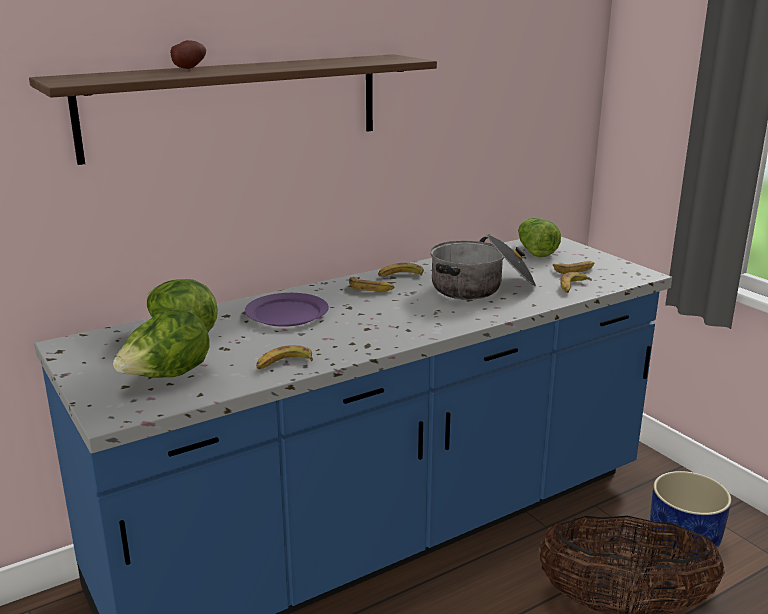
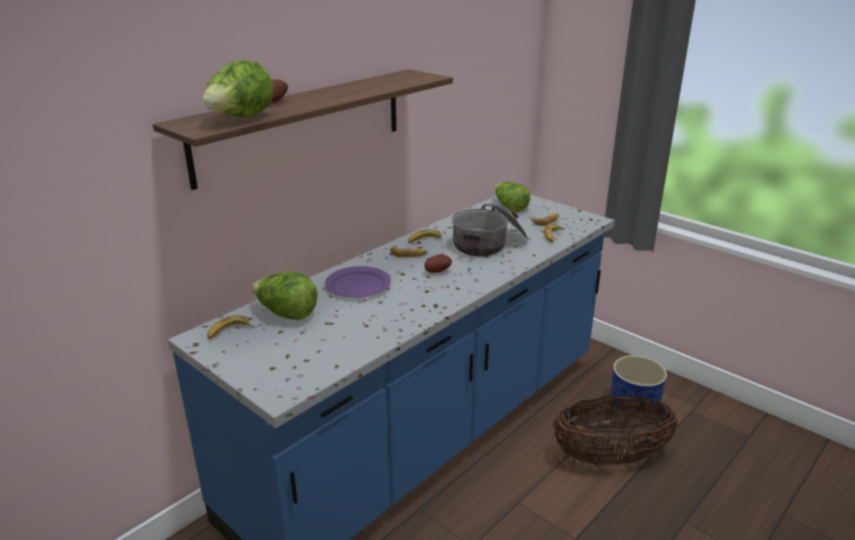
camera: 15 degrees left, 5 degrees up
lettuce [113,310,210,378] -> lettuce moved to [202,60,273,118]
banana [256,345,313,369] -> banana moved to [207,315,251,339]
none -> potato [425,254,452,273]

